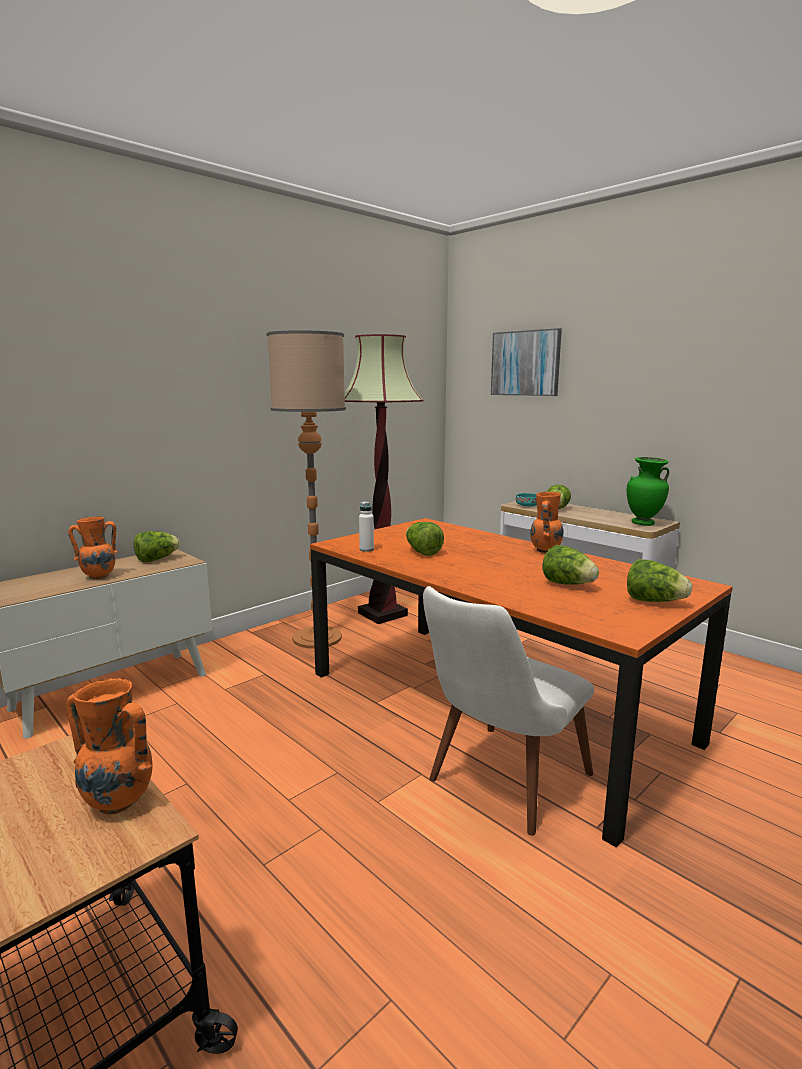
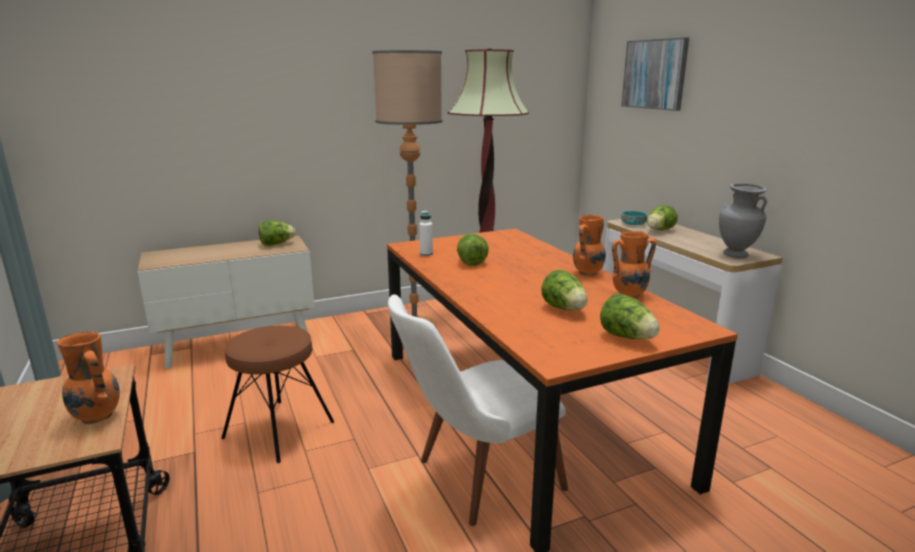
camera: 20 degrees right, 5 degrees up
orange vase [68,517,118,579] -> orange vase moved to [612,231,656,298]
green vase [627,457,669,526] -> grey vase [719,183,767,258]
none -> brown stool [221,326,334,463]

